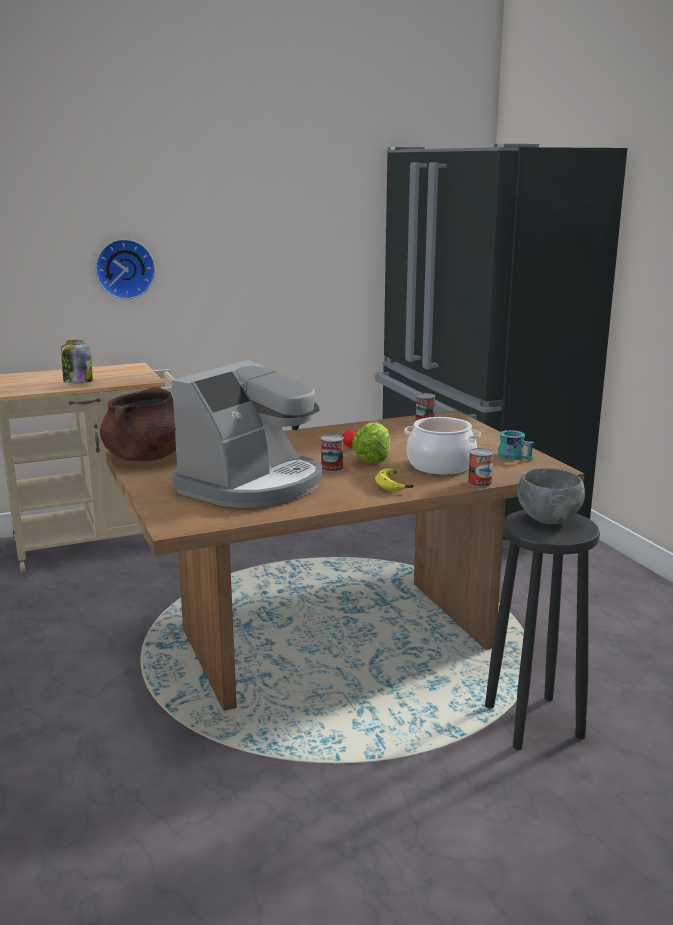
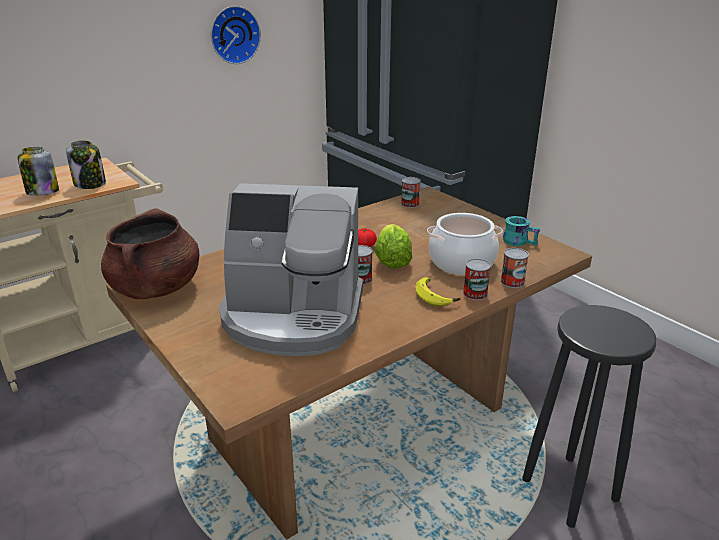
camera: 15 degrees left, 10 degrees up
wall clock [95,239,155,299] -> wall clock moved to [211,6,261,64]
coffee machine [171,360,322,508] -> coffee machine turned 75 degrees clockwise [219,183,363,356]
grey bowl [517,468,585,524] -> none
none -> jar [66,140,106,189]
none -> can [463,259,491,300]

